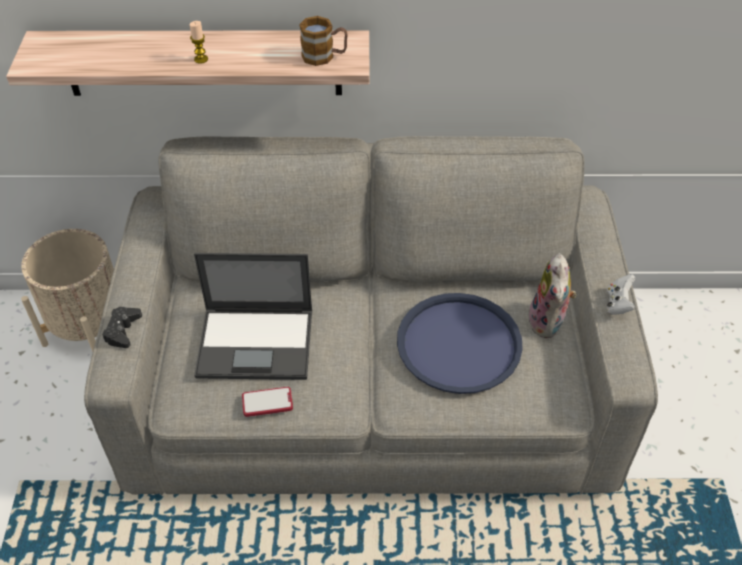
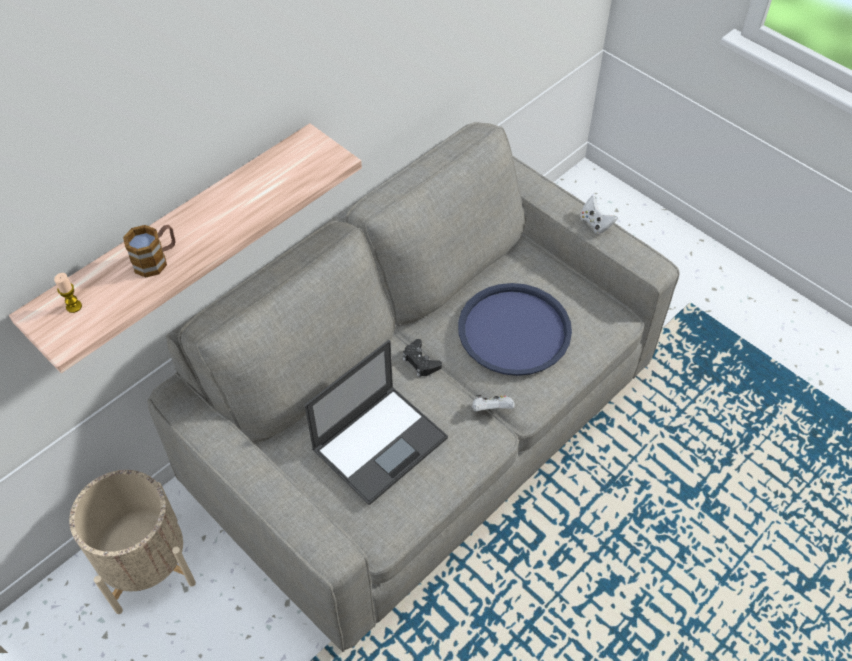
camera: 45 degrees left, 5 degrees up
black game controller [102,307,142,348] -> black game controller moved to [403,339,442,377]
candle [189,21,208,64] -> candle moved to [54,273,82,313]
phone [242,387,293,417] -> none
mug [299,16,348,66] -> mug moved to [123,225,175,278]
plush toy [529,253,576,338] -> none
none -> white game controller [472,395,514,411]

